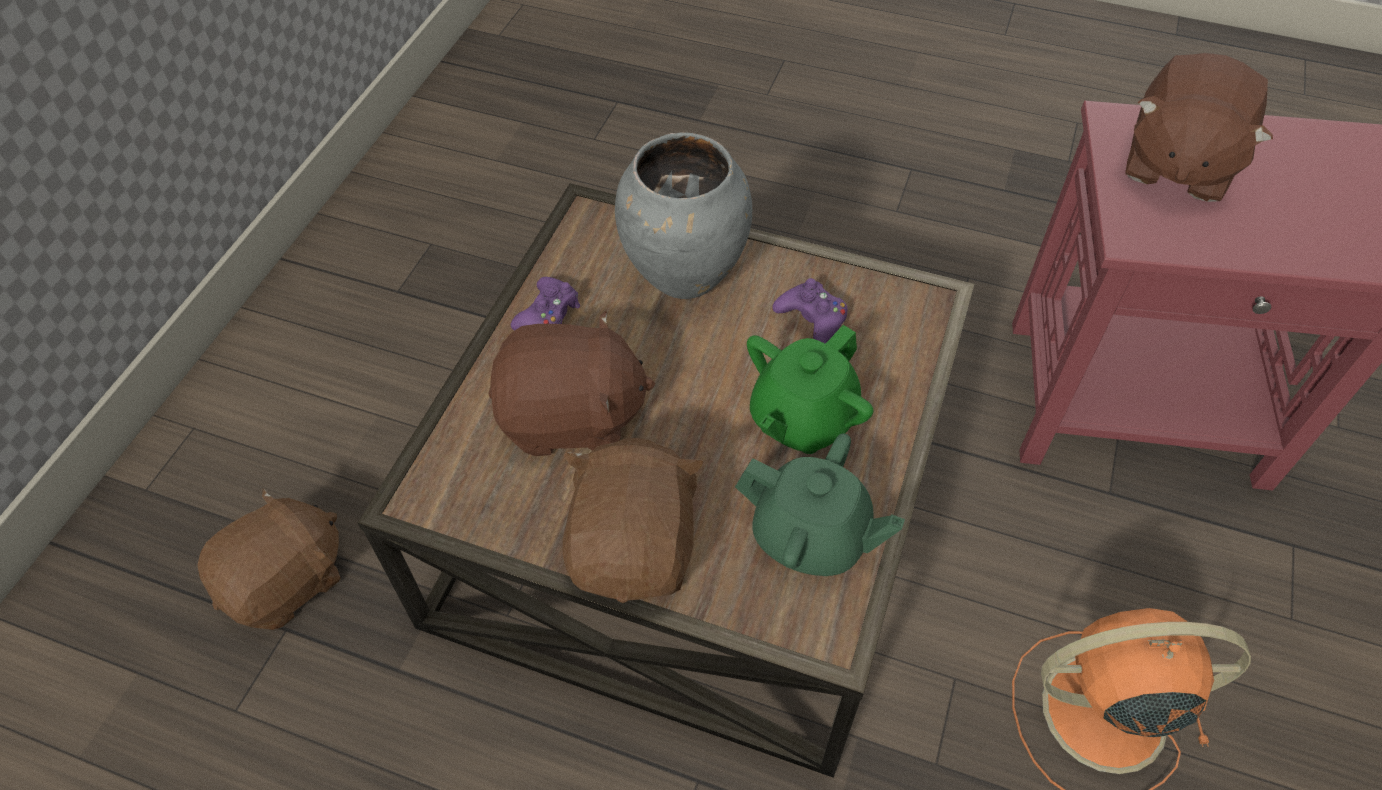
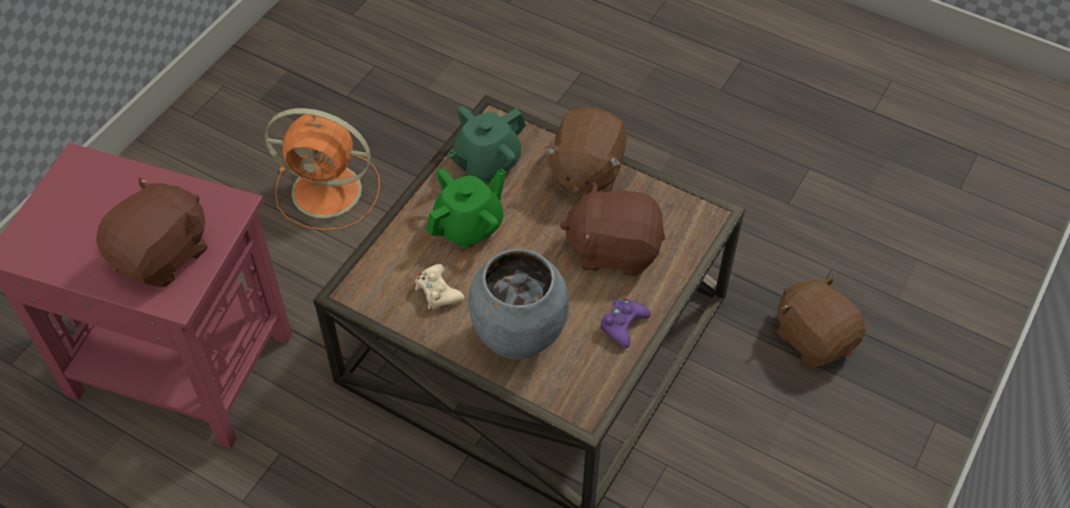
camera: 170 degrees left, 0 degrees up
brown plush toy [197,488,341,630] -> brown plush toy turned 90 degrees clockwise [776,275,866,367]
green teapot [735,434,905,576] -> green teapot turned 75 degrees counterclockwise [447,106,526,183]
purple game controller [772,278,848,344] -> beige game controller [415,264,464,310]

